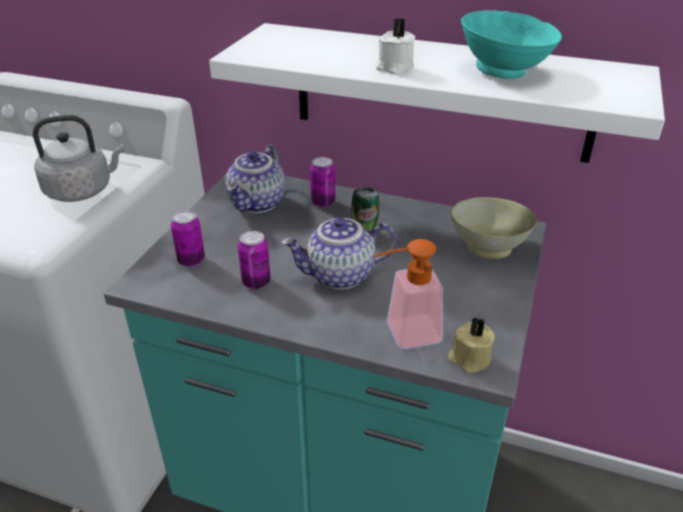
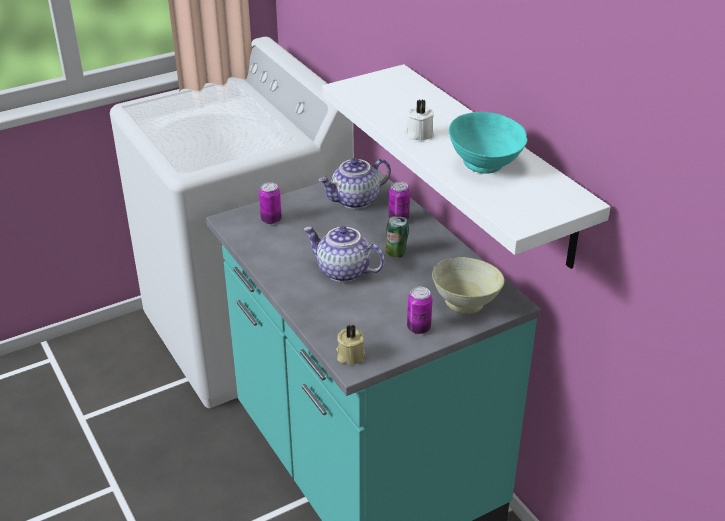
camera: 40 degrees right, 0 degrees up
grey kettle [33,115,125,202] -> none
can [238,231,271,289] -> can moved to [407,287,433,334]
soap dispenser [374,239,443,349] -> none

